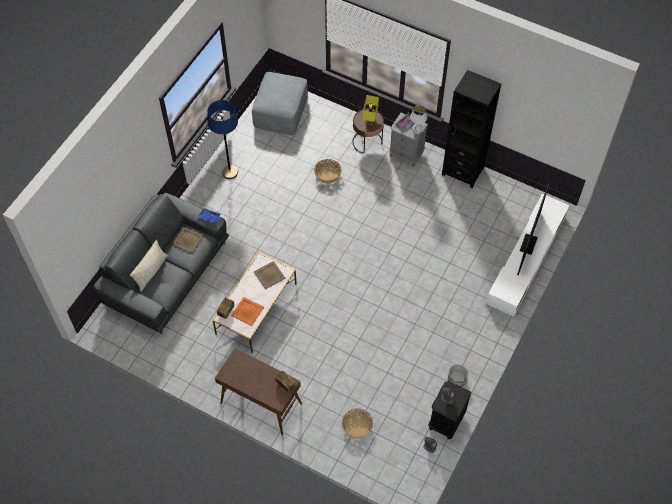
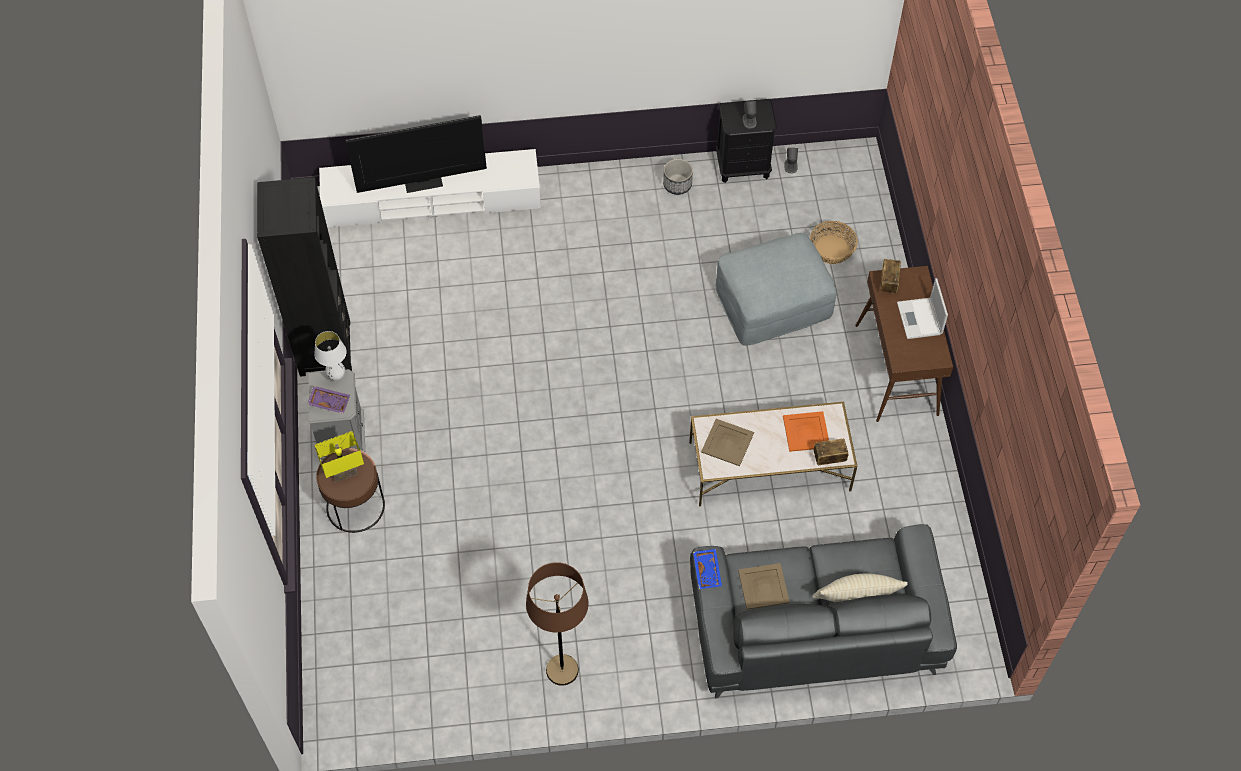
camera: 125 degrees left, 0 degrees up
blue floor lamp [208,100,238,179] -> brown floor lamp [526,562,588,686]
grey ottoman [252,72,308,135] -> grey ottoman moved to [716,233,836,346]
basket [314,159,342,184] -> none
none -> laptop [897,278,948,339]

